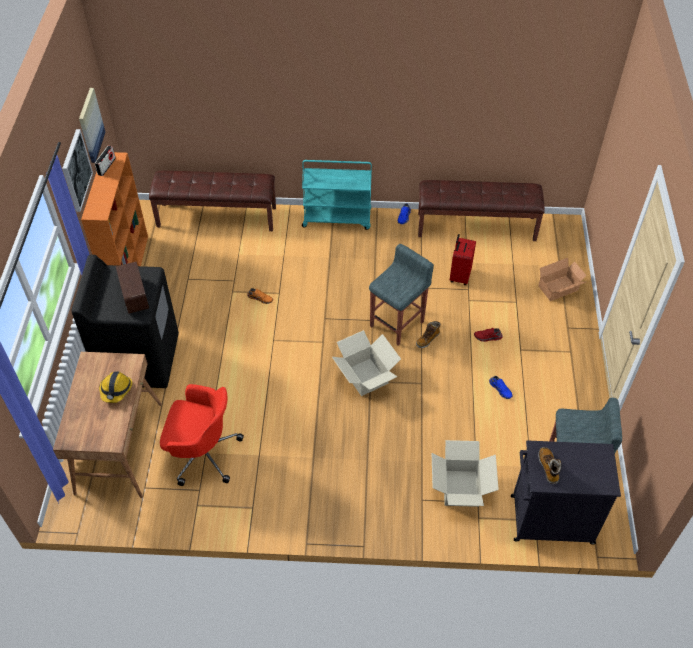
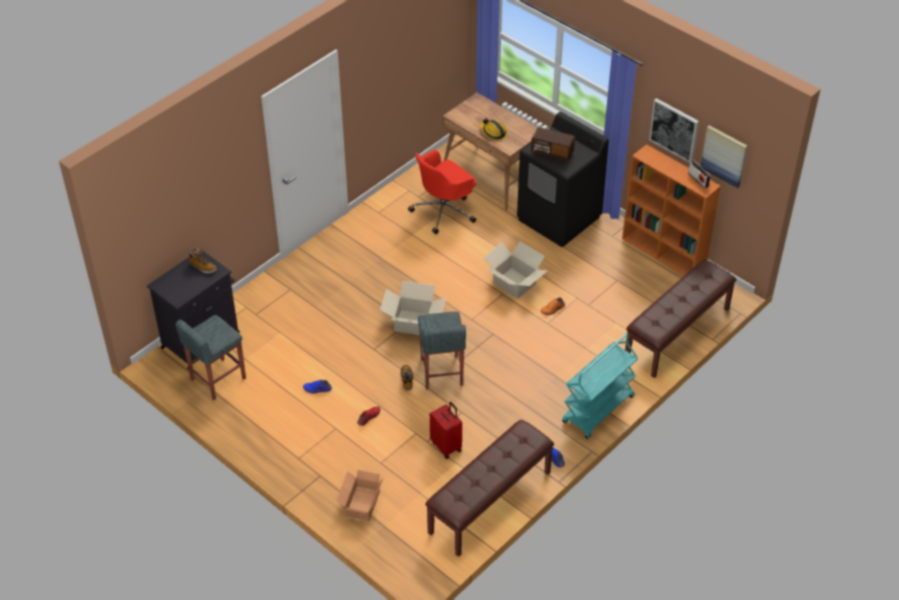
camera: 130 degrees right, 5 degrees down
cardboard box [431,440,499,507] -> cardboard box moved to [483,241,548,299]

